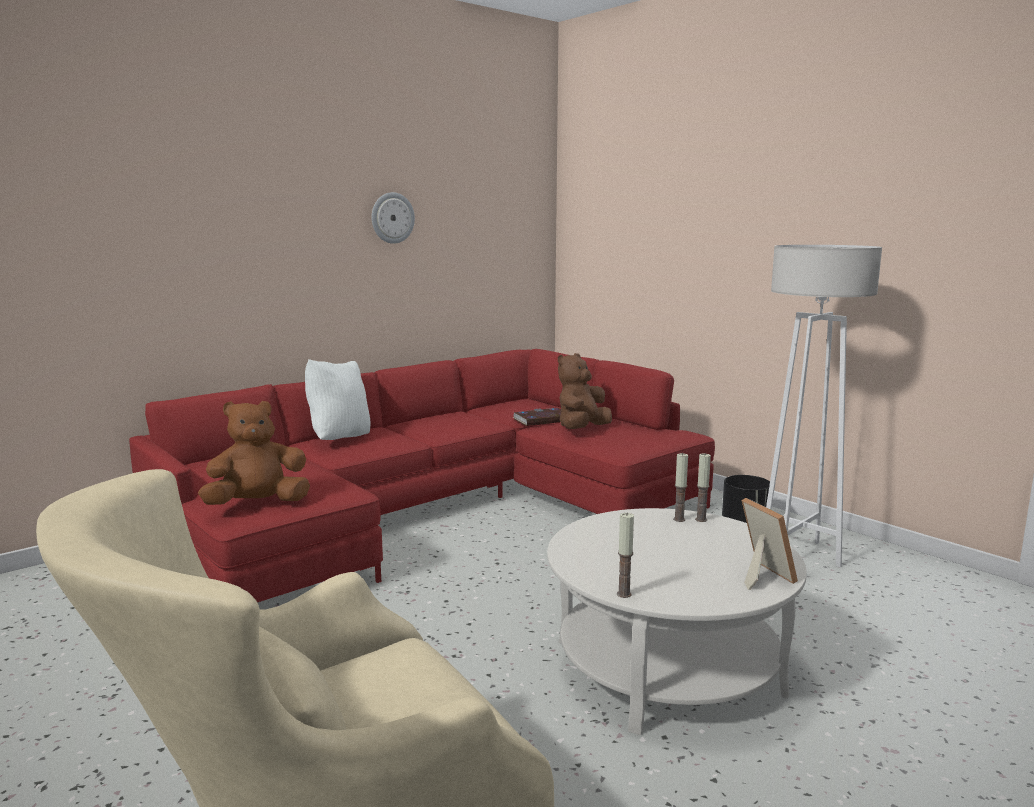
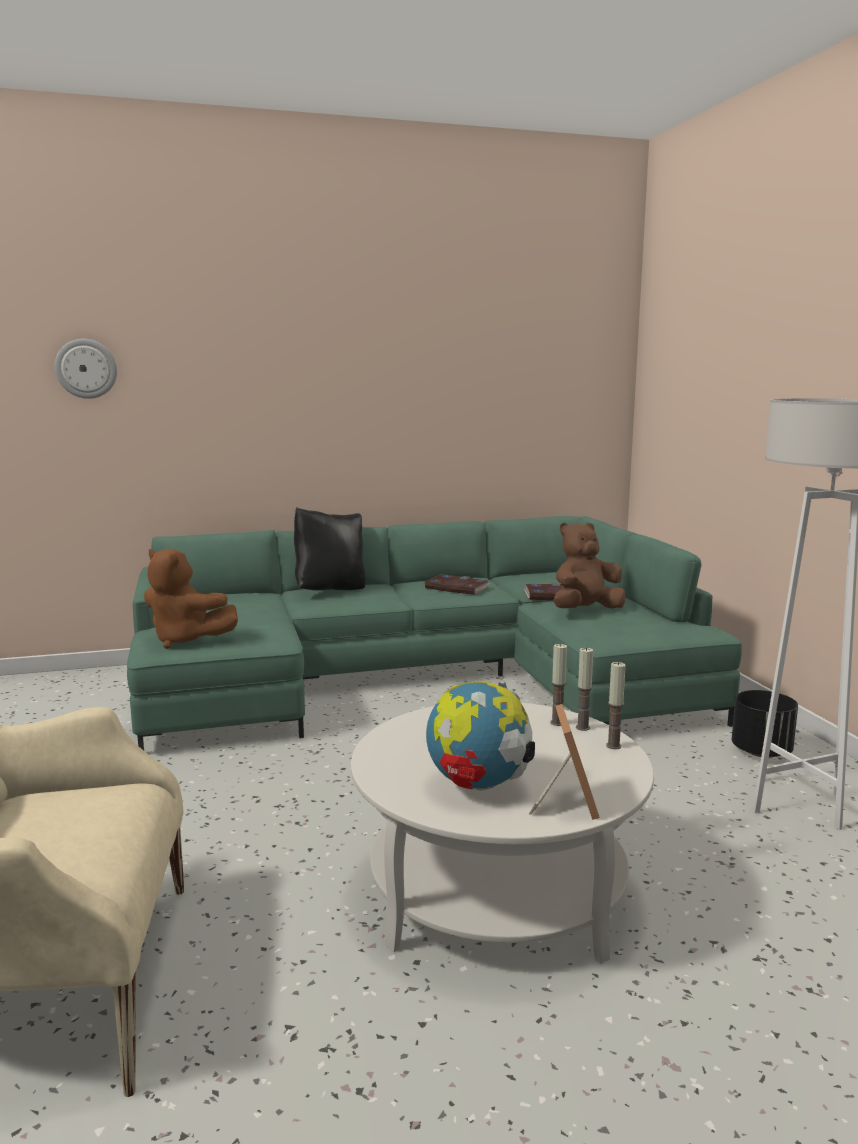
camera: 25 degrees right, 0 degrees up
red sofa [129,349,715,602] -> green sofa [127,516,742,750]
brown plush toy [198,401,310,505] -> brown plush toy turned 150 degrees counterclockwise [144,549,238,649]
white pillow [305,359,370,440] -> black pillow [294,507,366,591]
wall clock [371,192,415,244] -> wall clock moved to [55,339,117,399]
candle [617,512,634,598] -> candle moved to [606,661,626,749]
none -> book [425,574,489,595]
none -> globe [426,680,535,791]

